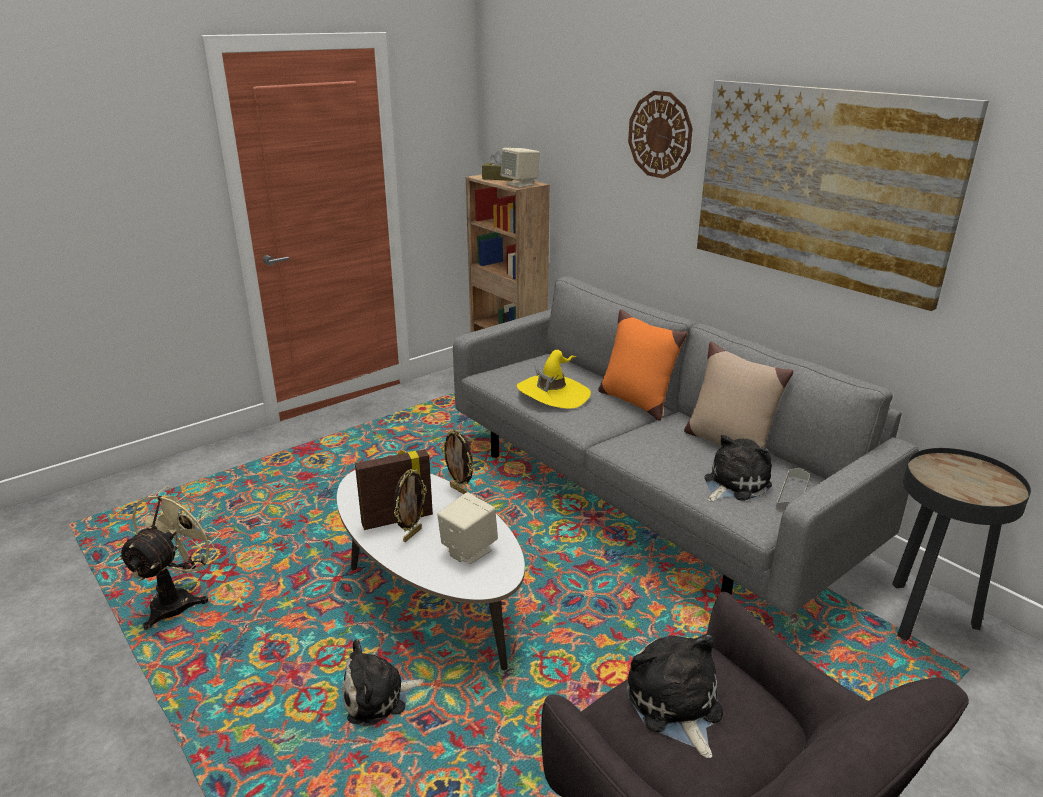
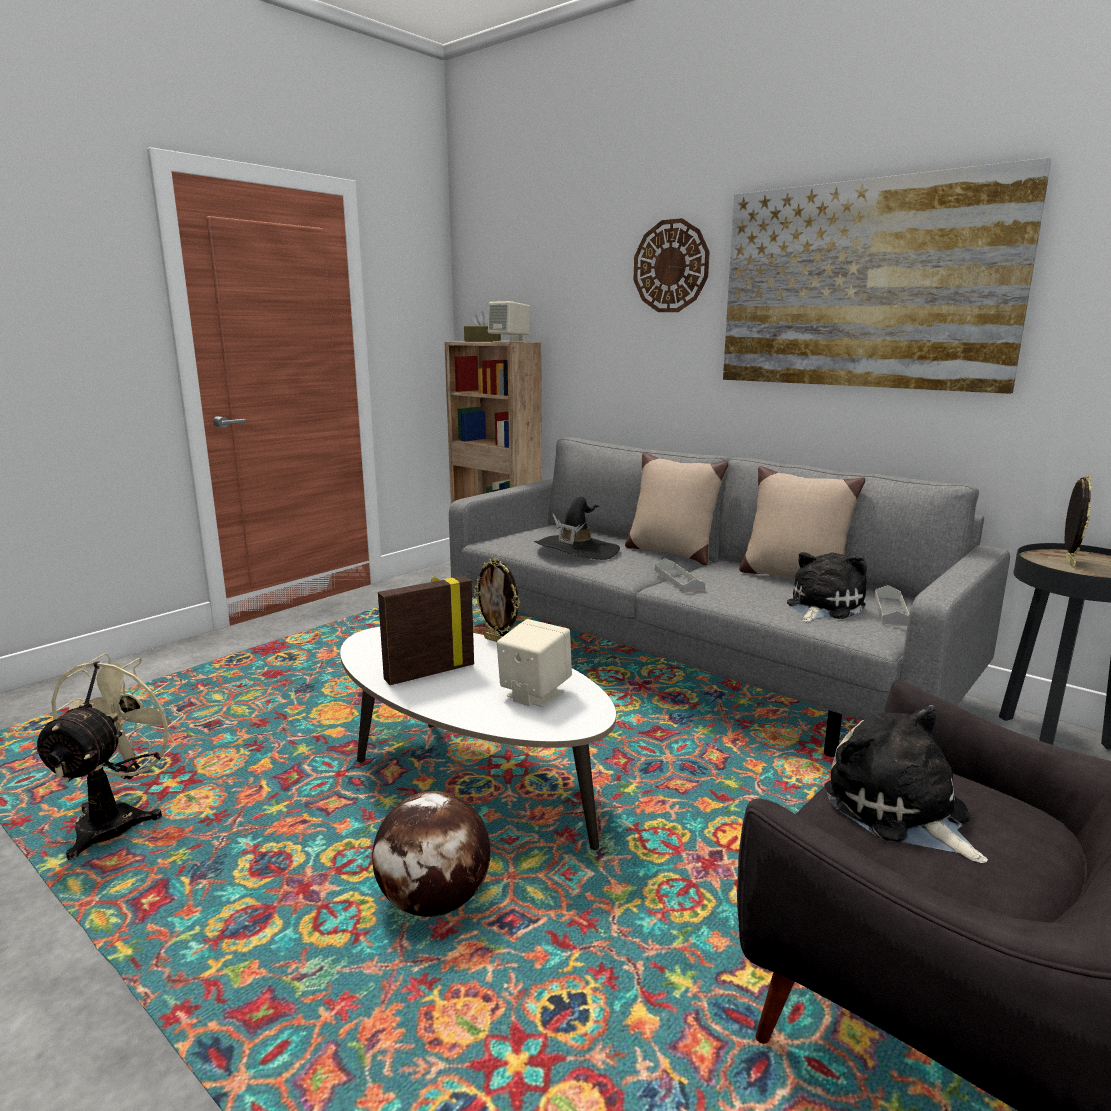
camera: 10 degrees left, 10 degrees down
plush toy [342,639,425,726] -> globe [372,791,490,917]
picture frame [394,469,427,542] -> picture frame moved to [1065,474,1092,567]
yellow hat [517,350,591,409] -> black hat [534,496,620,560]
orange pillow [598,309,687,421] -> beige pillow [625,453,728,565]
none -> grey tray [655,558,705,593]

